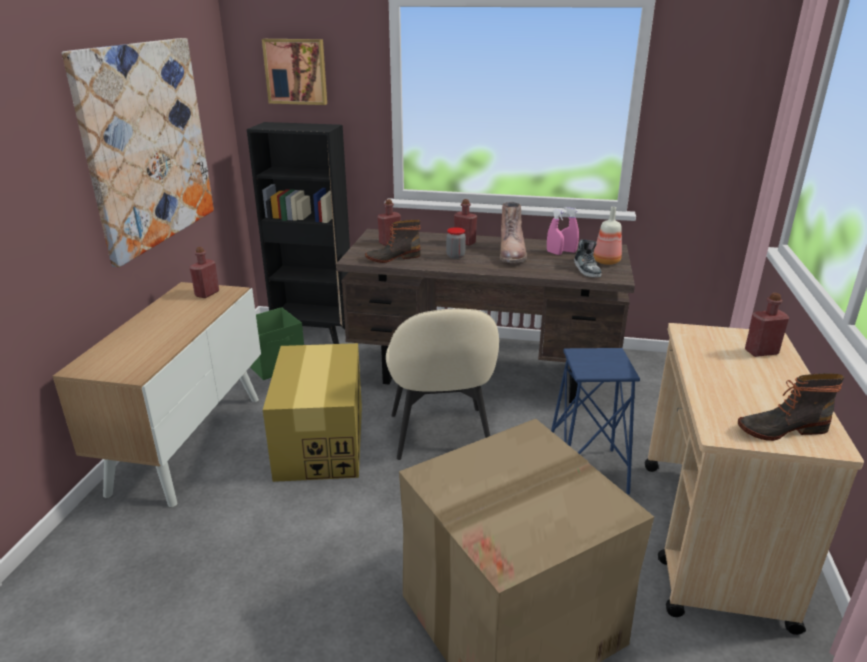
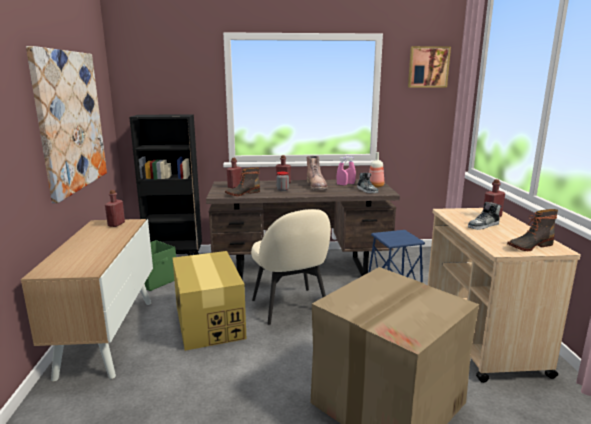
camera: 15 degrees left, 10 degrees down
picture [262,39,327,105] -> picture moved to [408,46,451,88]
none -> shoe [468,202,502,230]

